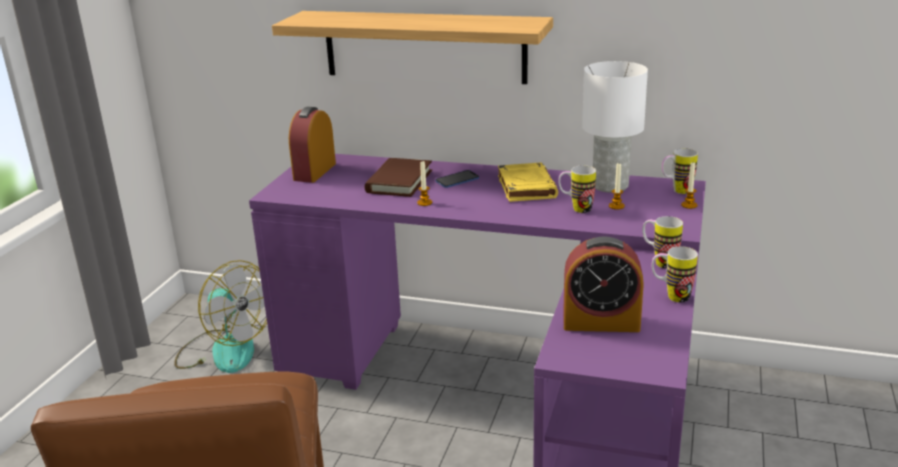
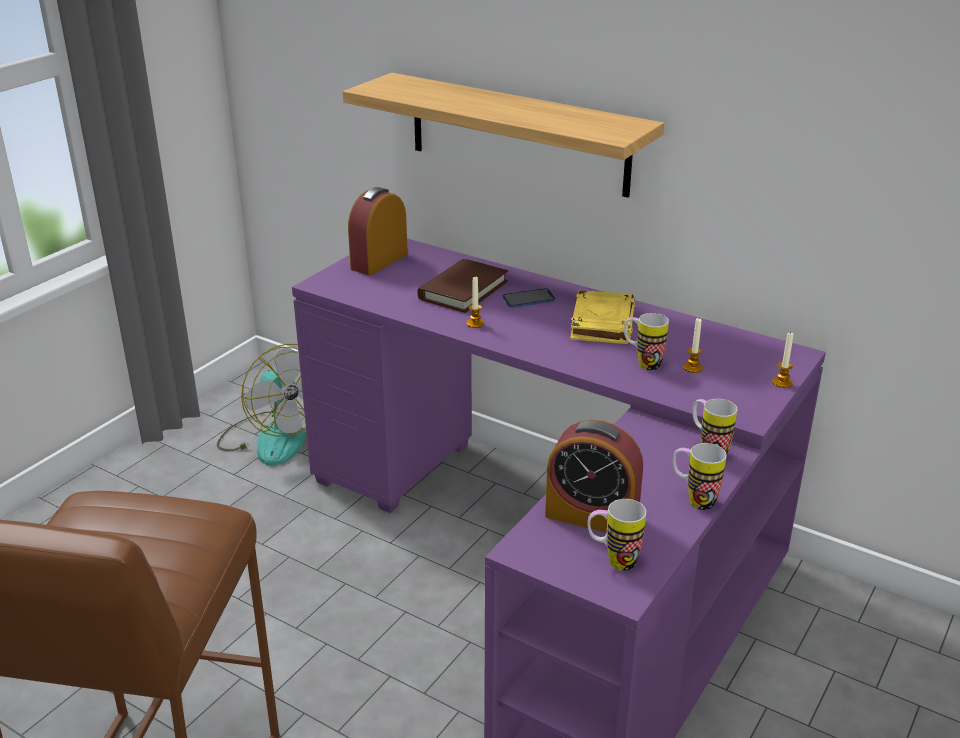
camera: 15 degrees right, 5 degrees up
white table lamp [582,61,648,193] -> none
mug [662,148,698,194] -> mug moved to [587,499,646,571]

